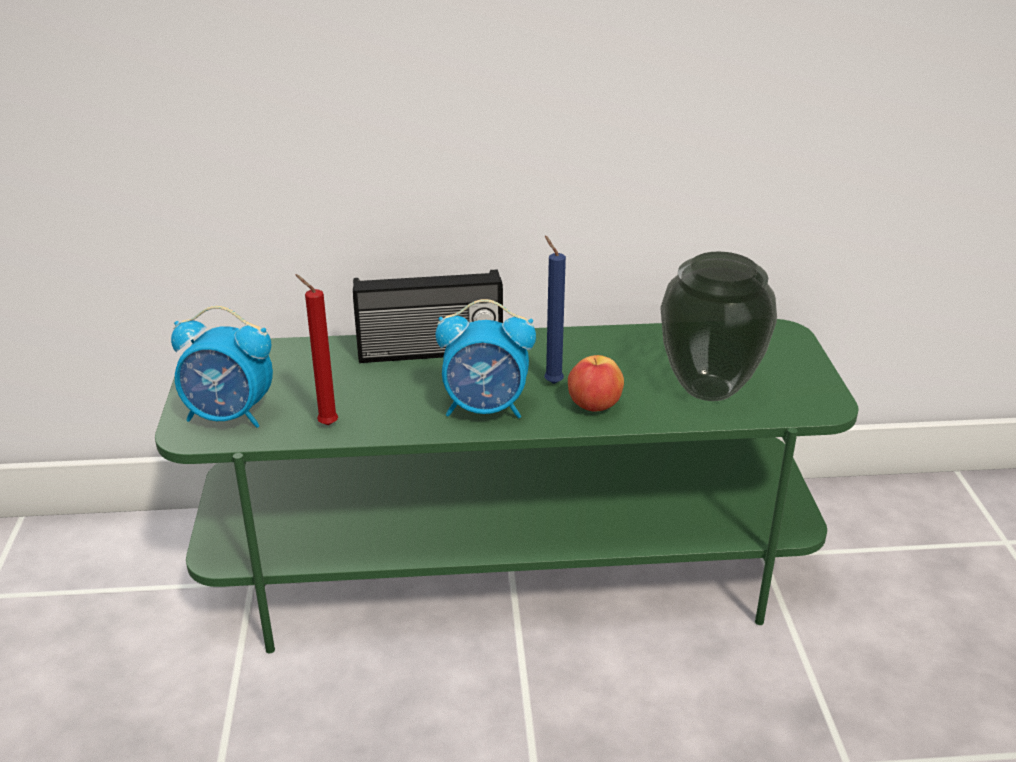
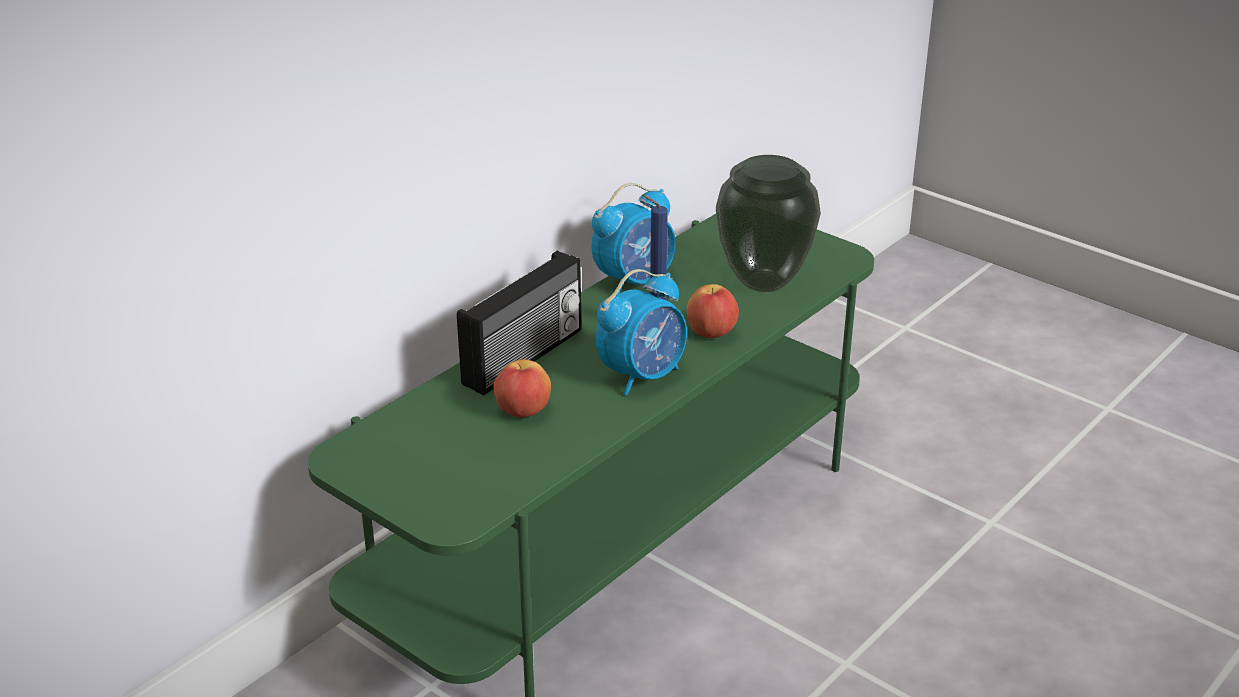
camera: 45 degrees left, 0 degrees up
alarm clock [171,306,273,428] -> alarm clock moved to [591,183,676,296]
red candle [295,274,338,425] -> none
none -> apple [493,359,551,417]

